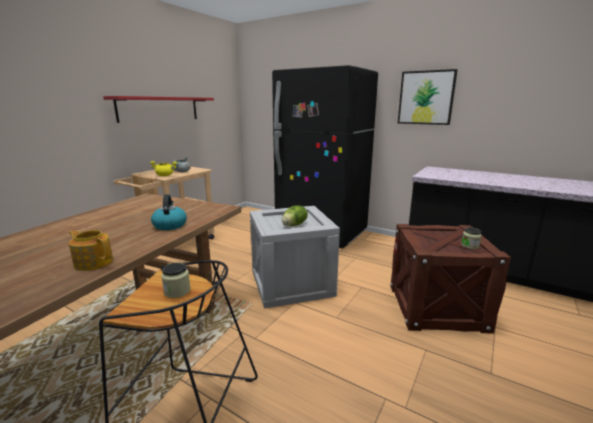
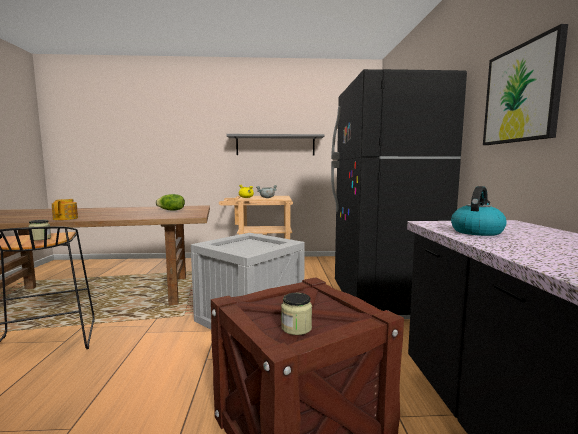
camera: 55 degrees right, 10 degrees down
red shelf [103,96,214,123] -> grey shelf [226,134,324,156]
kettle [151,194,187,230] -> kettle moved to [451,186,507,236]
lettuce [282,205,308,226] -> lettuce moved to [156,194,185,211]

